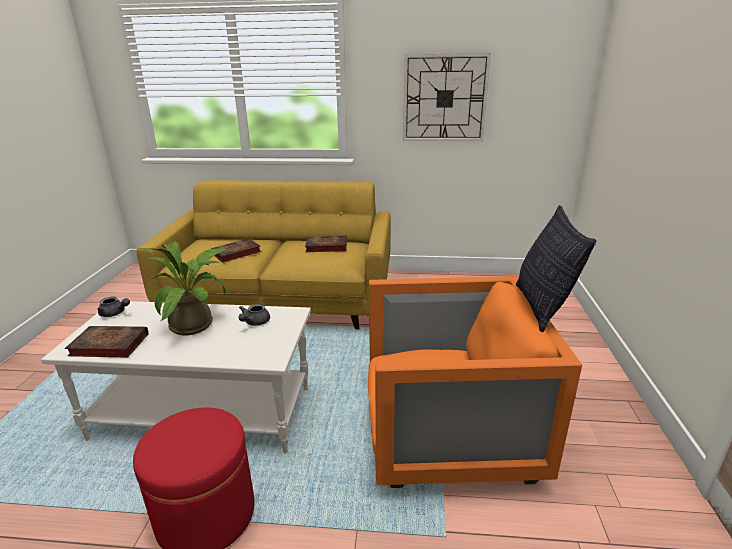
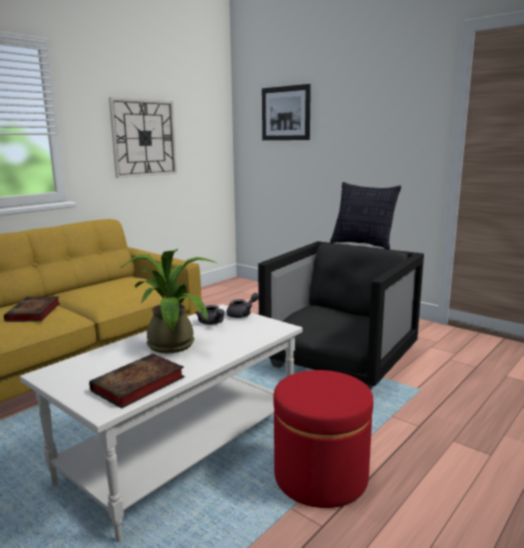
camera: 55 degrees left, 10 degrees down
grey teapot [97,296,130,317] -> grey teapot moved to [226,293,259,318]
book [305,236,347,252] -> none
orange armchair [368,276,582,488] -> black armchair [258,241,424,390]
none -> picture [262,84,311,140]

